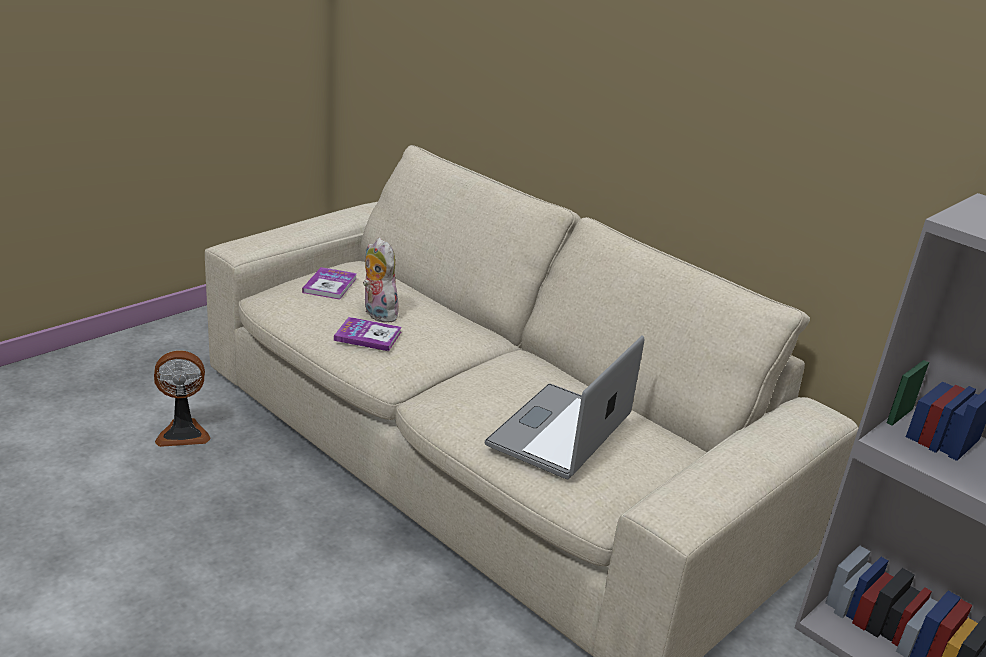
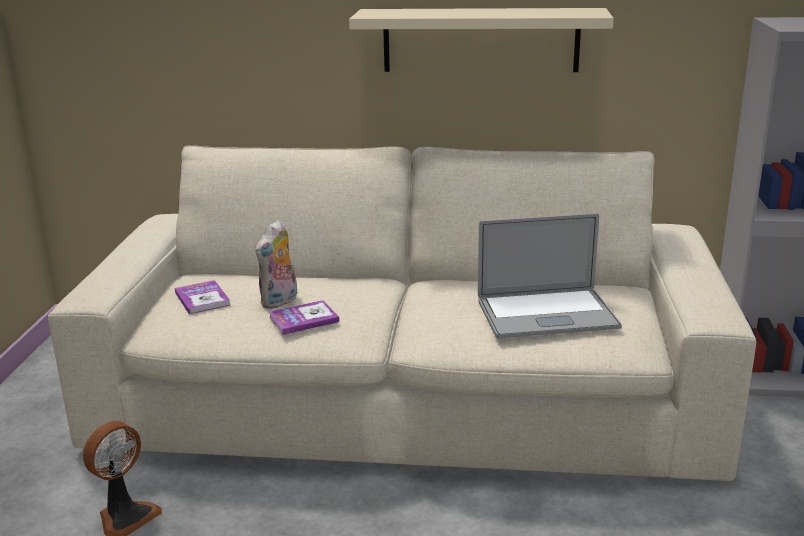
camera: 35 degrees left, 5 degrees down
plush toy [363,238,399,323] -> plush toy turned 75 degrees counterclockwise [255,220,297,309]
laptop [484,336,644,479] -> laptop turned 90 degrees counterclockwise [478,213,622,339]
none -> beige shelf [349,8,614,72]

